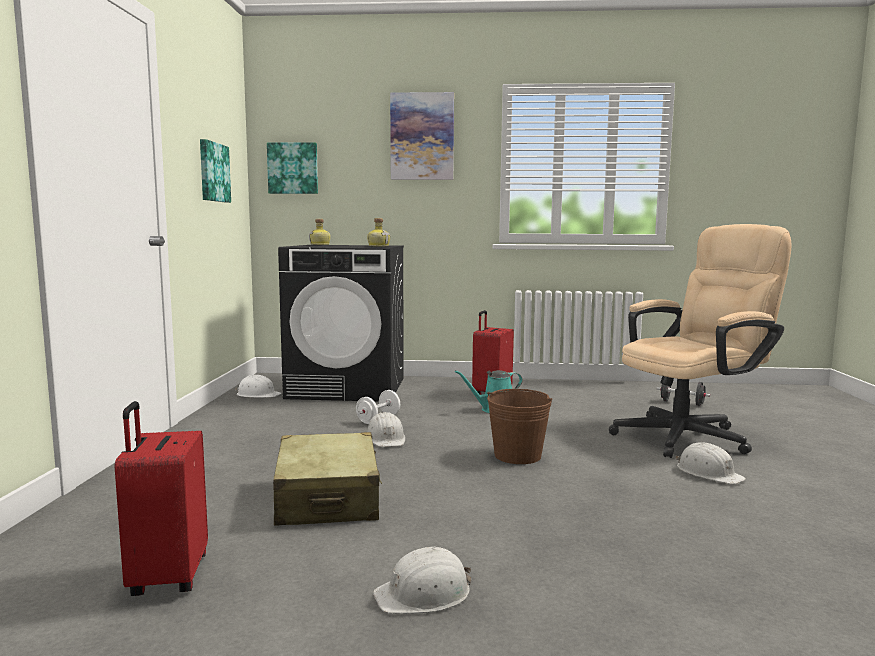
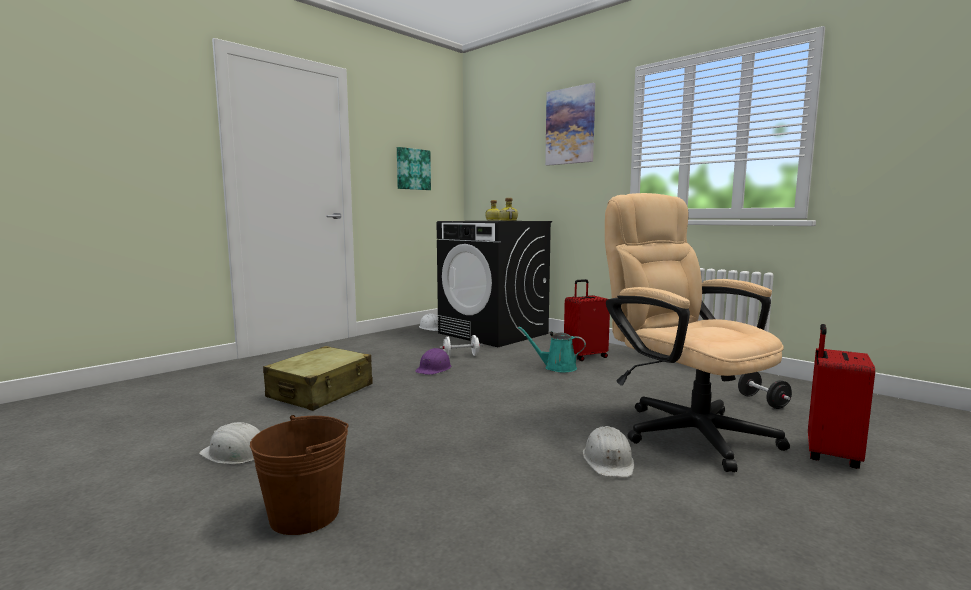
camera: 40 degrees right, 0 degrees up
red suitcase [115,401,208,596] -> red suitcase moved to [808,324,875,469]
picture [267,142,318,194] -> none
white hard hat [367,412,406,447] -> purple hard hat [415,348,452,375]
brown bucket [487,389,552,464] -> brown bucket moved to [250,415,349,535]
beige office chair [609,224,791,458] -> beige office chair turned 135 degrees counterclockwise [605,193,790,472]

